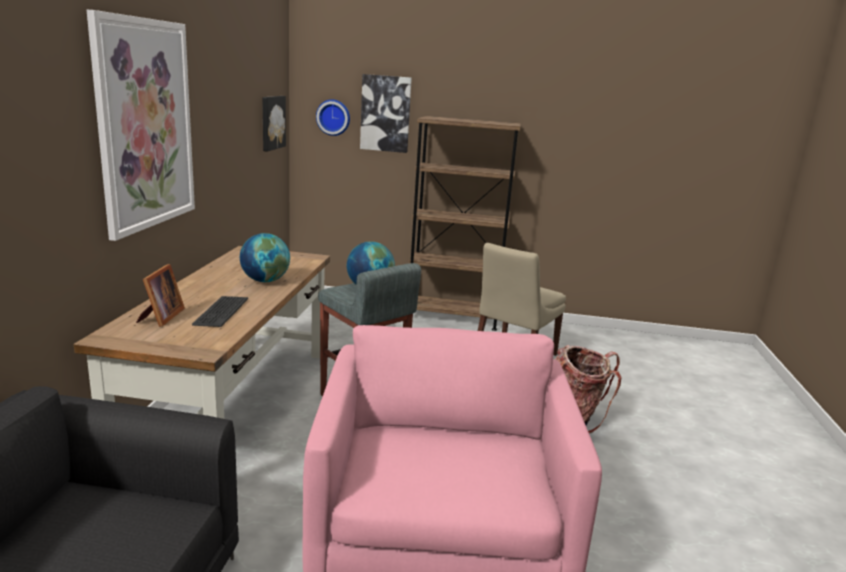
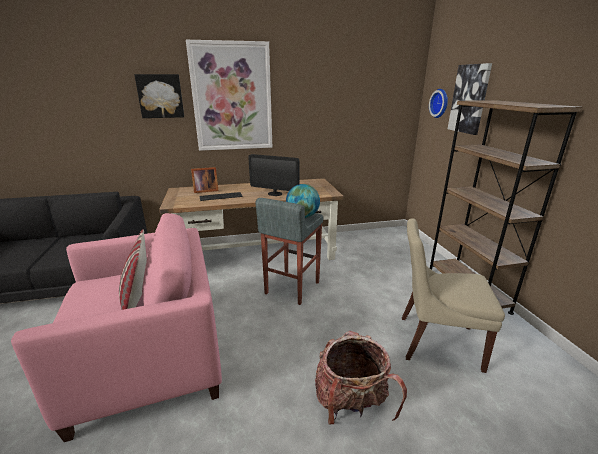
camera: 70 degrees right, 5 degrees up
globe [240,233,290,282] -> monitor [248,154,299,196]
picture [262,96,286,152] -> picture moved to [134,74,184,118]
none -> pillow [119,229,147,310]

